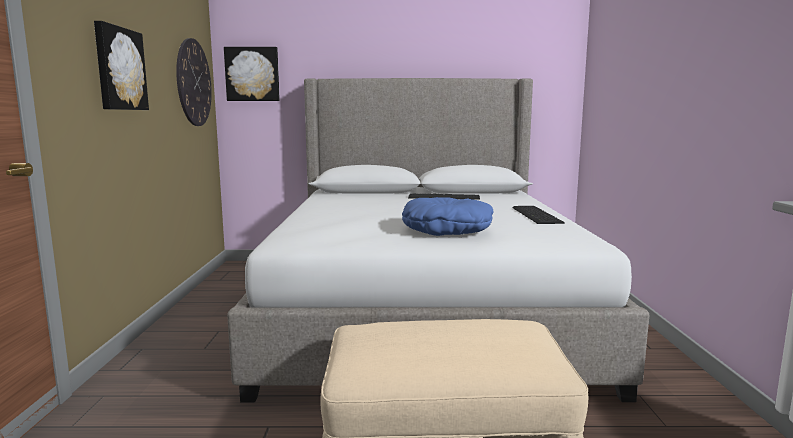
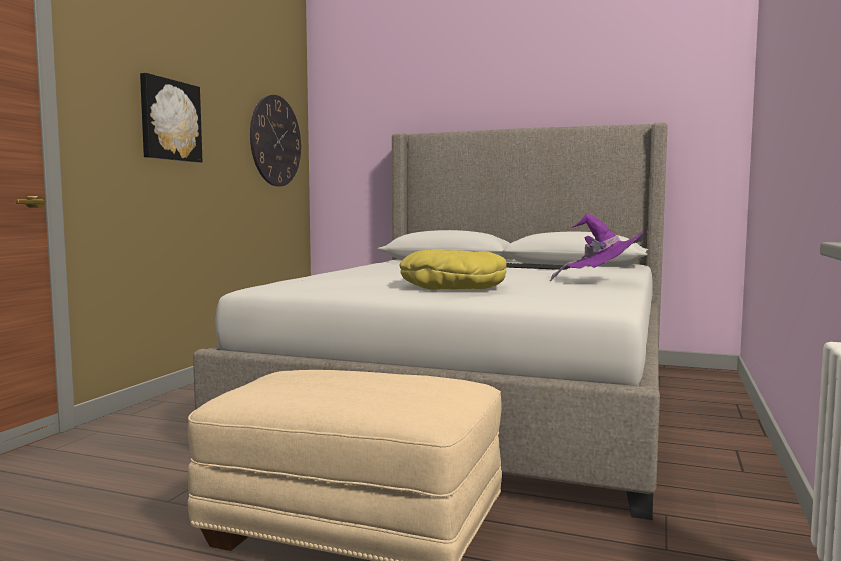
camera: 20 degrees right, 5 degrees down
picture [224,47,280,101] -> none
blue pillow [402,197,493,236] -> yellow pillow [400,249,507,290]
keyboard [513,206,565,224] -> purple hat [550,213,644,281]

